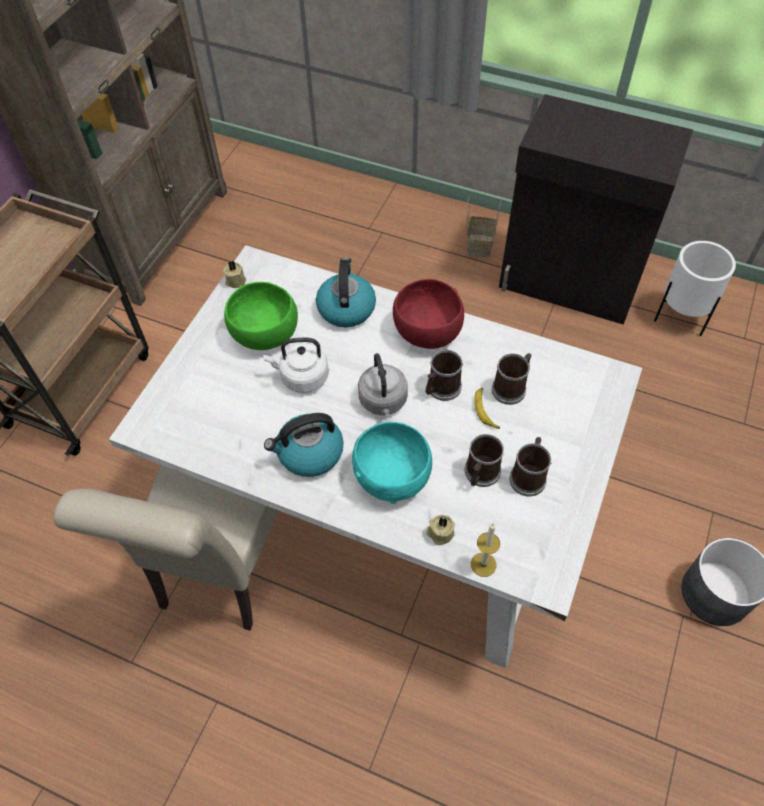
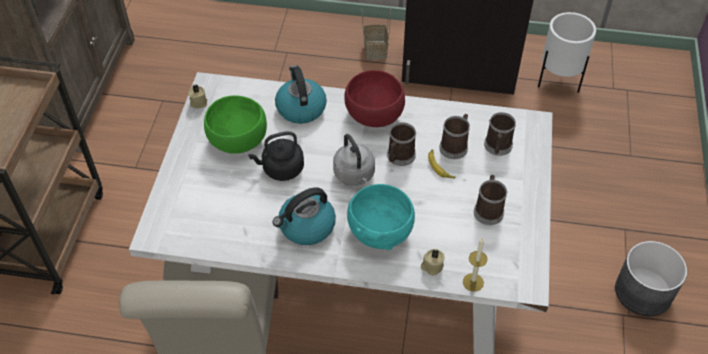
camera: 15 degrees left, 5 degrees down
white kettle [263,338,329,393] -> black kettle [248,131,304,181]
mug [465,434,504,487] -> mug moved to [484,112,516,156]

